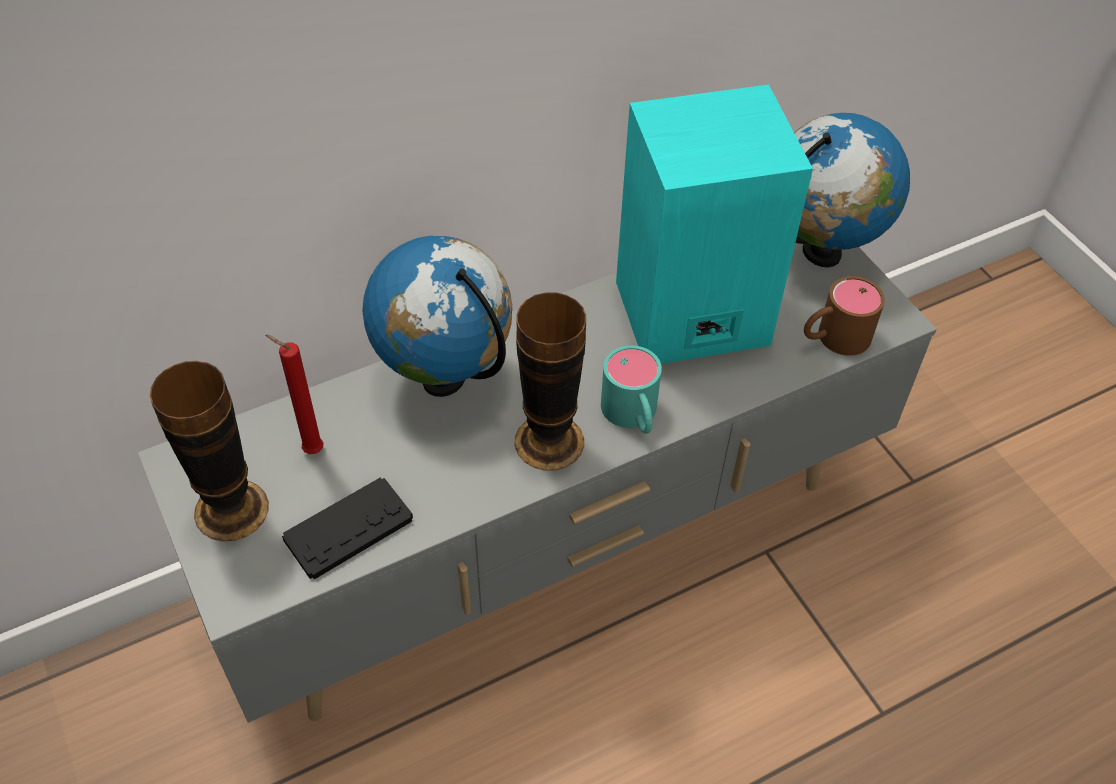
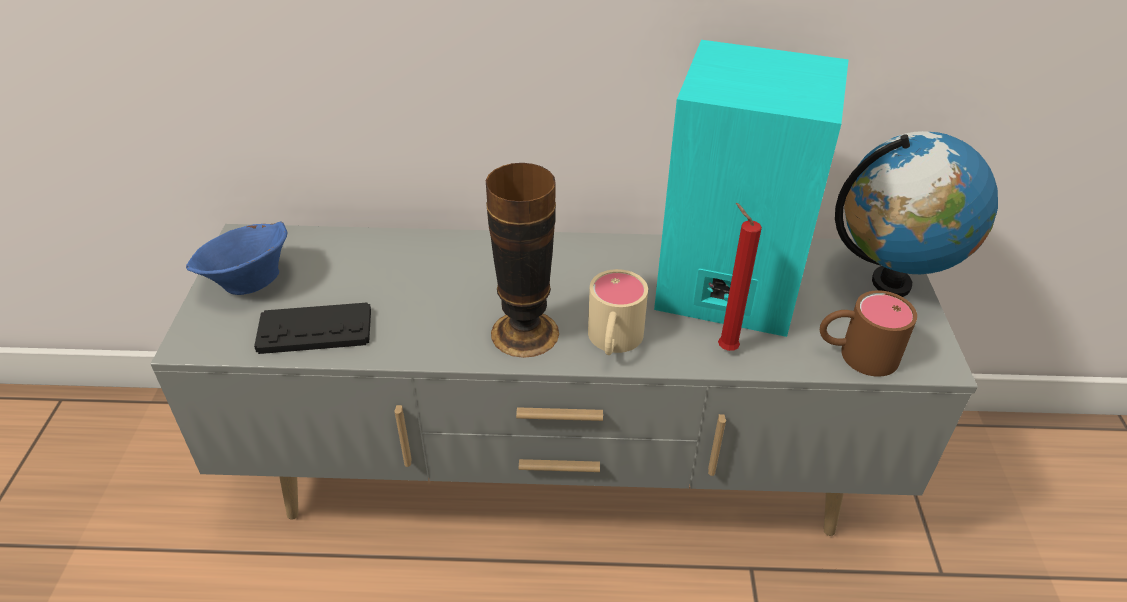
camera: 30 degrees right, 10 degrees down
vase [150,361,269,542] -> blue bowl [186,222,288,295]
red candle [265,335,324,454] -> red candle moved to [718,203,762,351]
globe [362,236,512,397] -> none
turquoise mug [601,345,662,434] -> beige mug [588,269,648,355]

